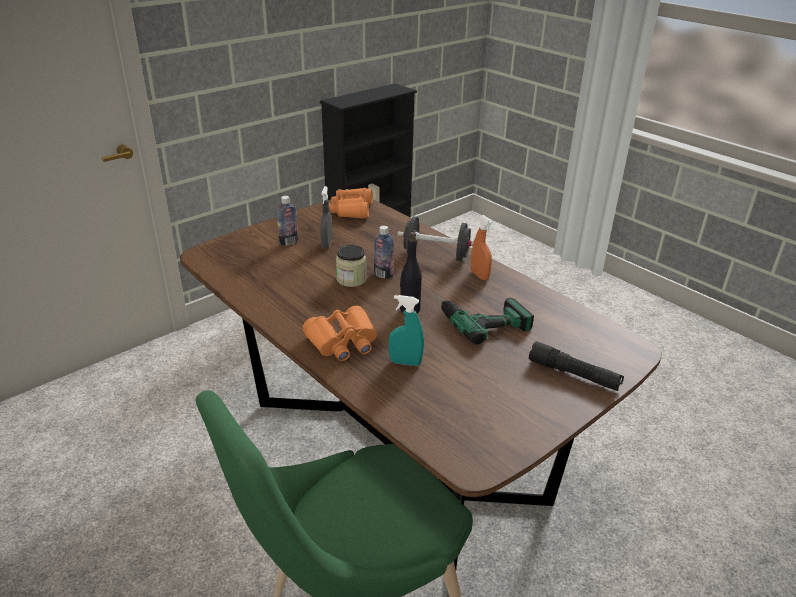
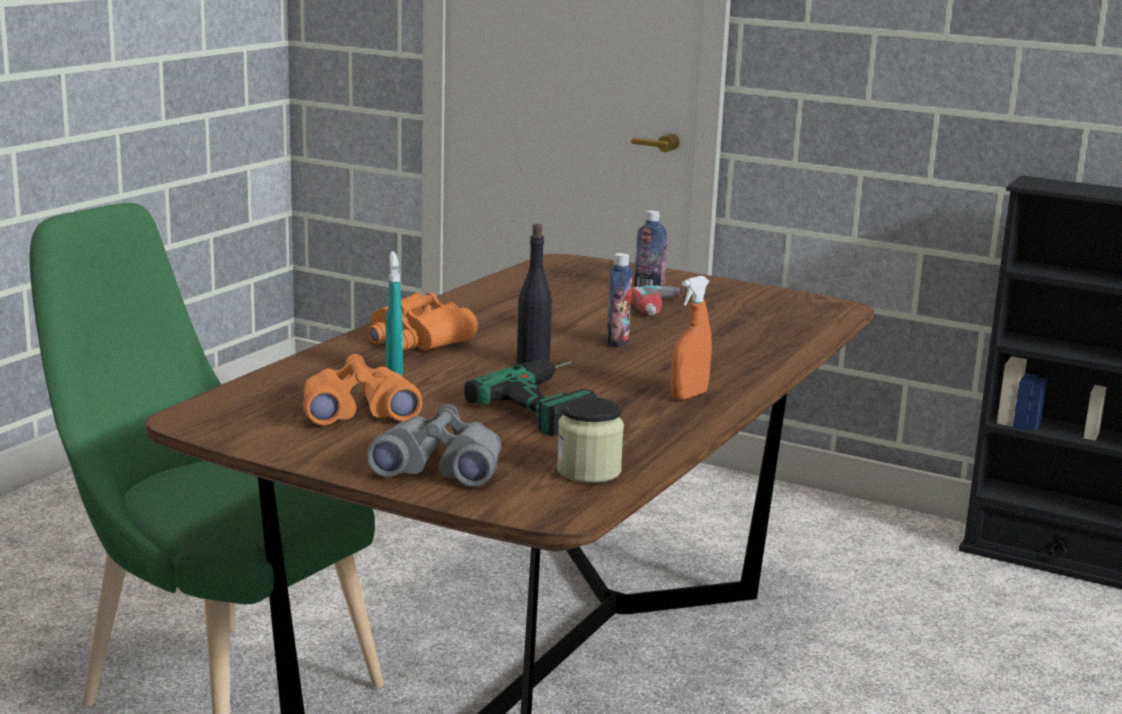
camera: 70 degrees right, 15 degrees down
grey spray bottle [320,186,332,248] -> power drill [631,285,688,315]
orange binoculars [329,188,373,219] -> orange binoculars moved to [303,354,422,425]
jar [336,245,367,287] -> jar moved to [557,397,624,483]
black dumbbell [397,216,473,262] -> none
black flashlight [529,341,624,391] -> grey binoculars [367,404,501,487]

